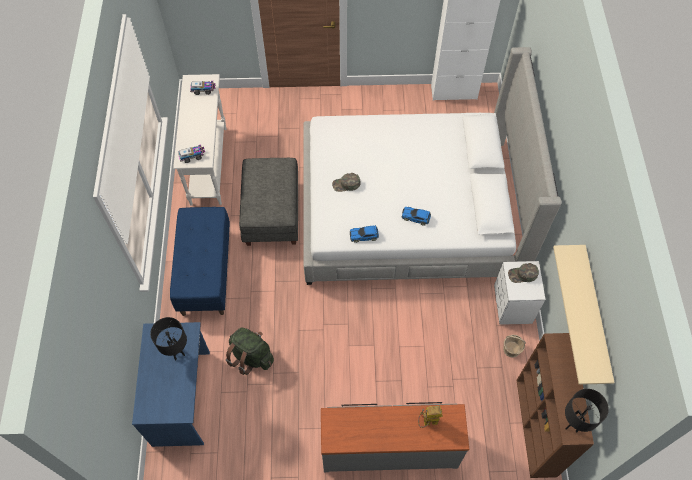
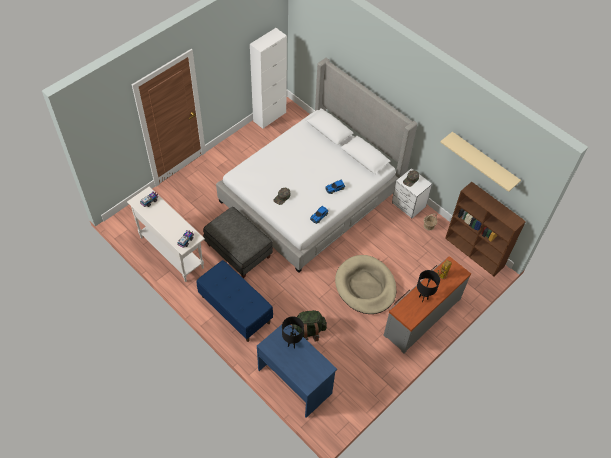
camera: 45 degrees left, 5 degrees down
black table lamp [565,389,609,432] -> black table lamp moved to [417,270,440,302]
none -> beige dog bed [335,255,396,314]

